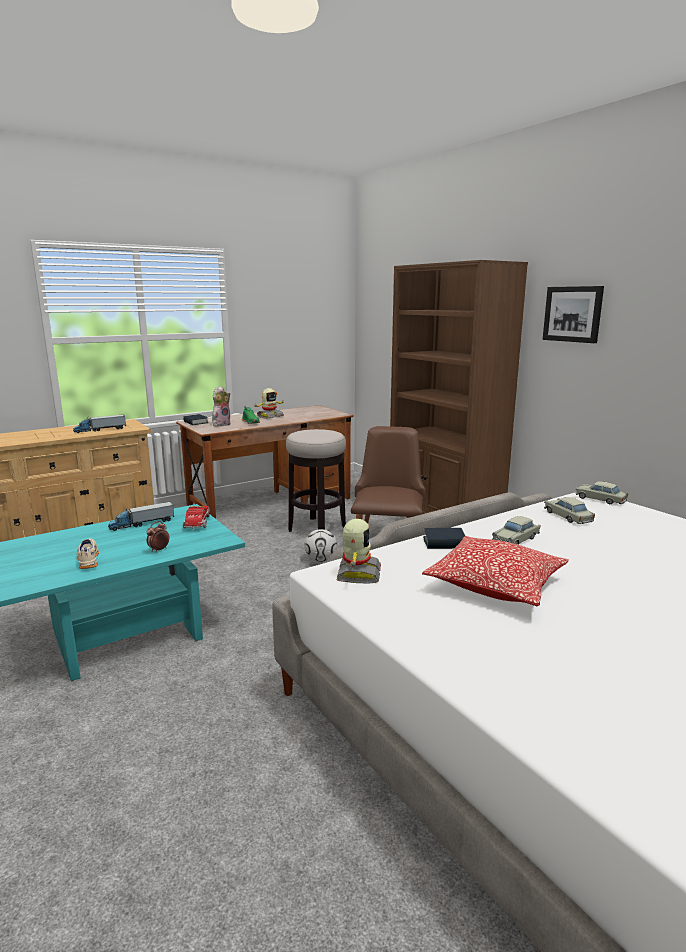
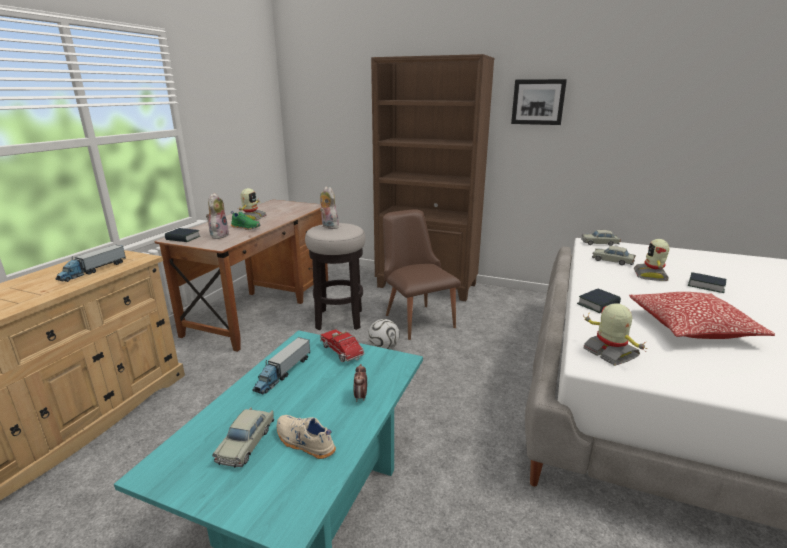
camera: 35 degrees left, 5 degrees up
beige toy car [492,516,540,545] -> beige toy car moved to [212,407,274,468]
none -> plush toy [320,186,341,229]
none -> toy robot [634,239,669,281]
none -> book [688,272,726,293]

